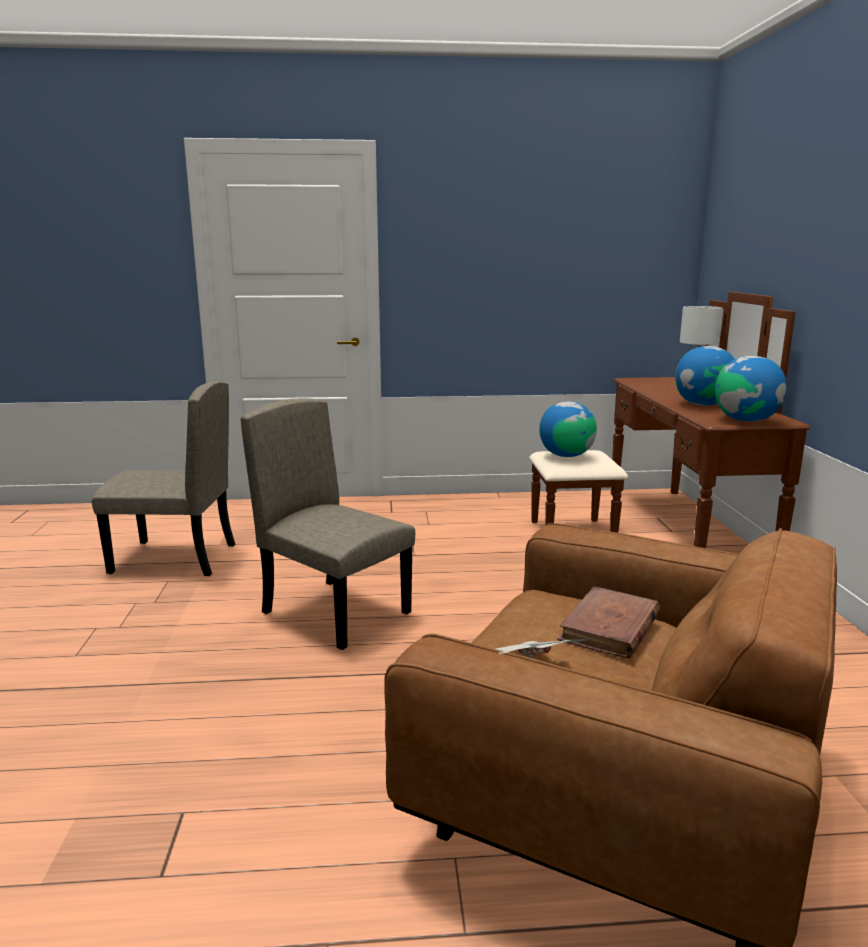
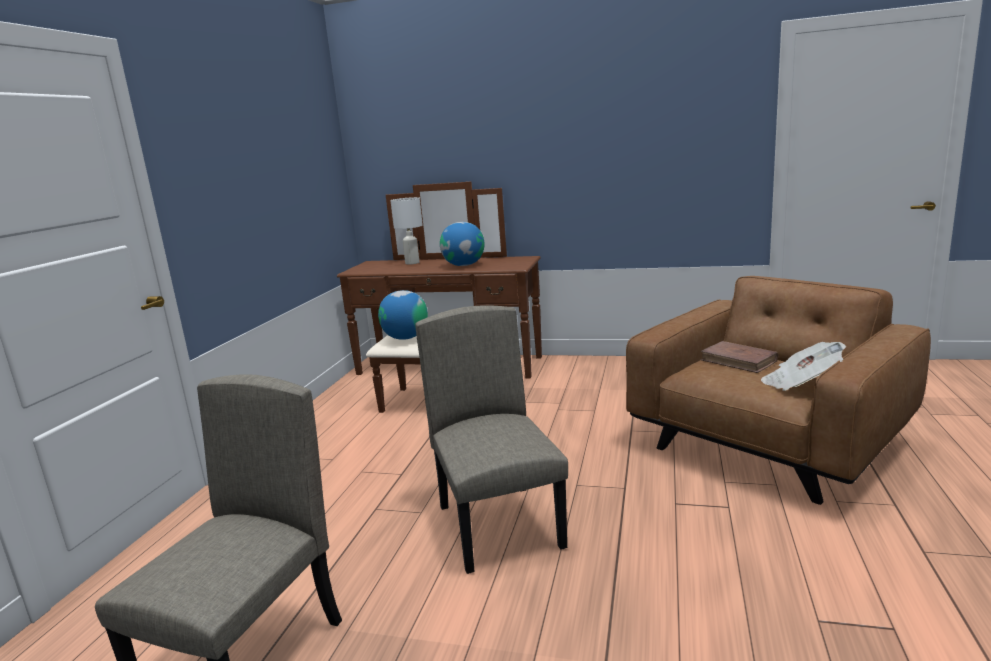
camera: 70 degrees left, 0 degrees up
beige chair [241,398,415,650] -> beige chair turned 105 degrees clockwise [415,305,568,574]
globe [715,356,787,422] -> none

